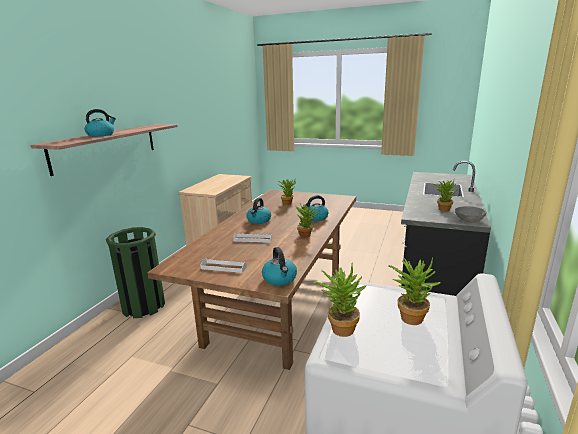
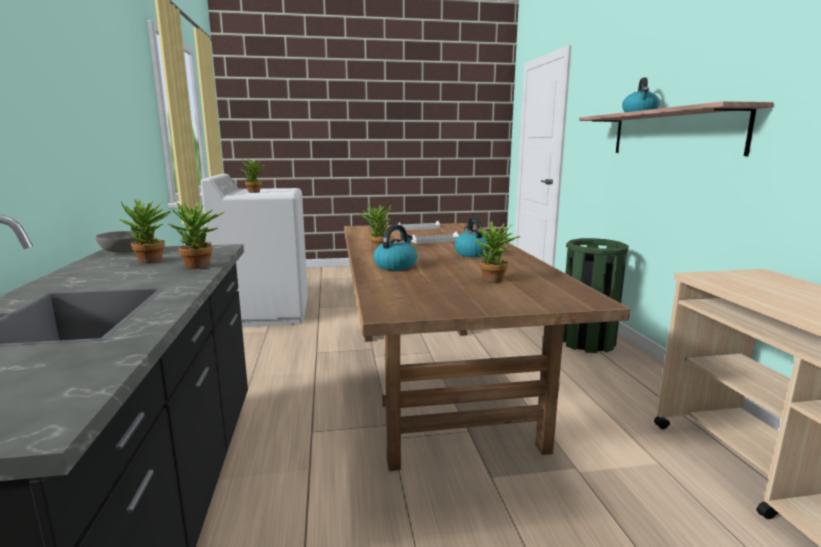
camera: 150 degrees right, 5 degrees down
kettle [262,247,297,286] -> none
potted plant [313,264,366,337] -> potted plant moved to [169,202,224,269]

